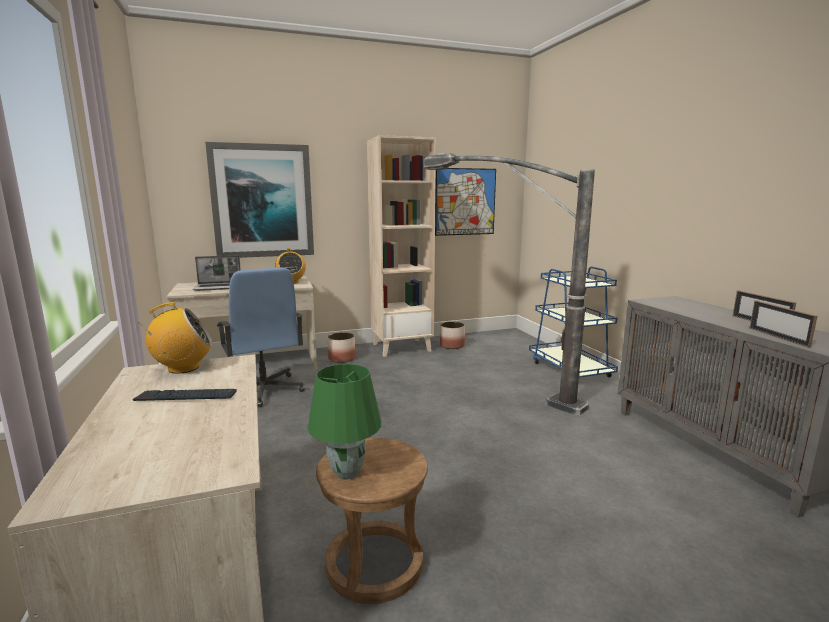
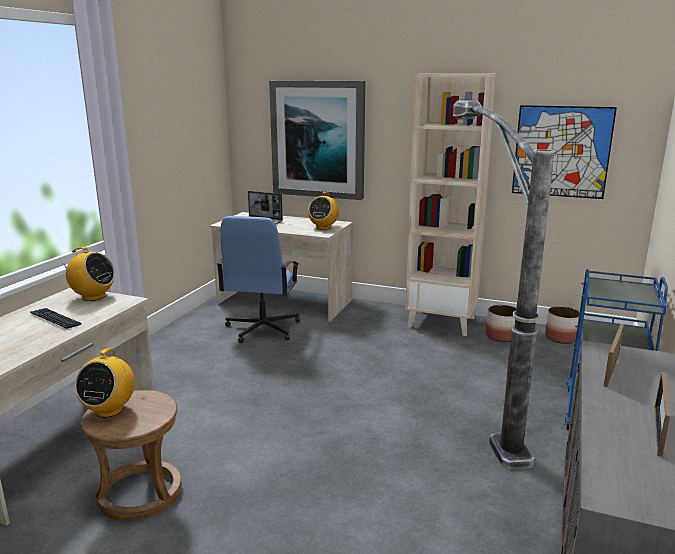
camera: 40 degrees right, 5 degrees up
green table lamp [308,364,381,479] -> radio [75,348,135,418]
planter [328,332,356,363] -> planter moved to [545,306,580,344]
picture frame [750,300,818,348] -> picture frame moved to [604,324,624,387]

